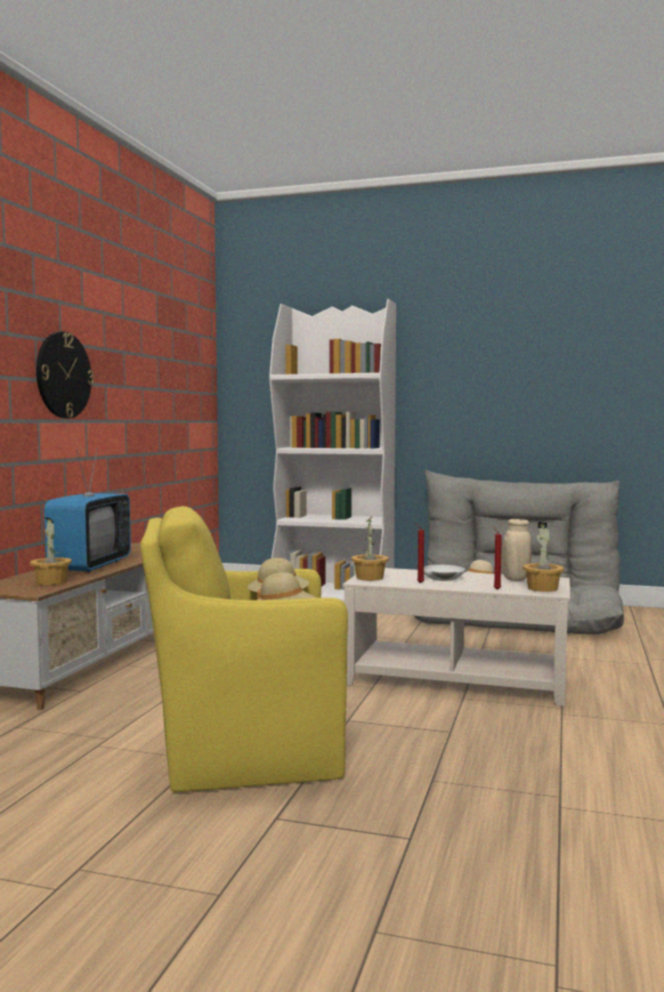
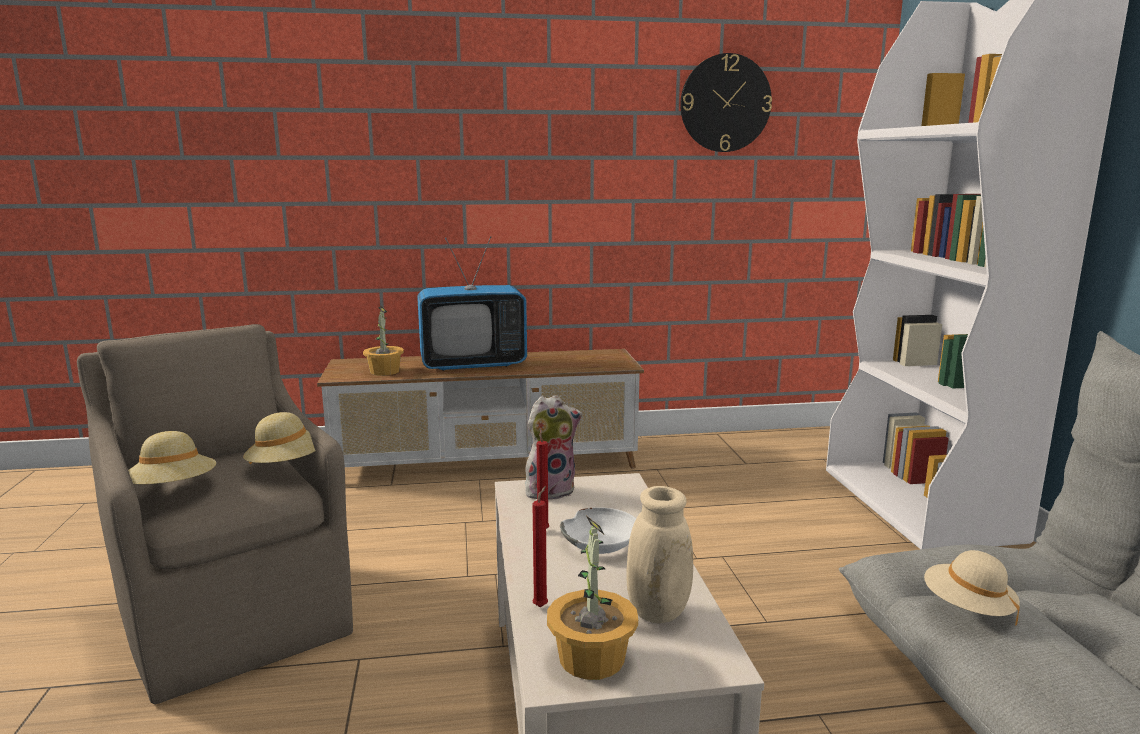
camera: 65 degrees right, 10 degrees up
wall clock [36,332,94,418] -> wall clock moved to [680,53,772,152]
yellow armchair [140,506,348,792] -> brown armchair [77,324,353,704]
potted plant [351,516,389,581] -> plush toy [525,395,582,500]

